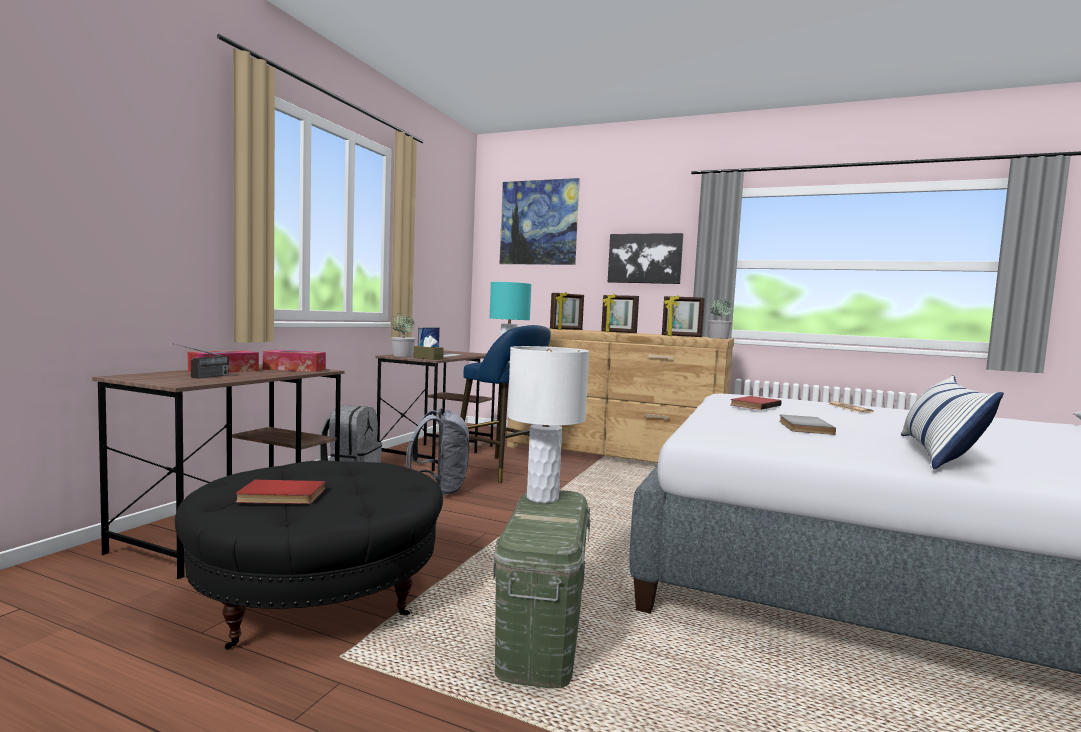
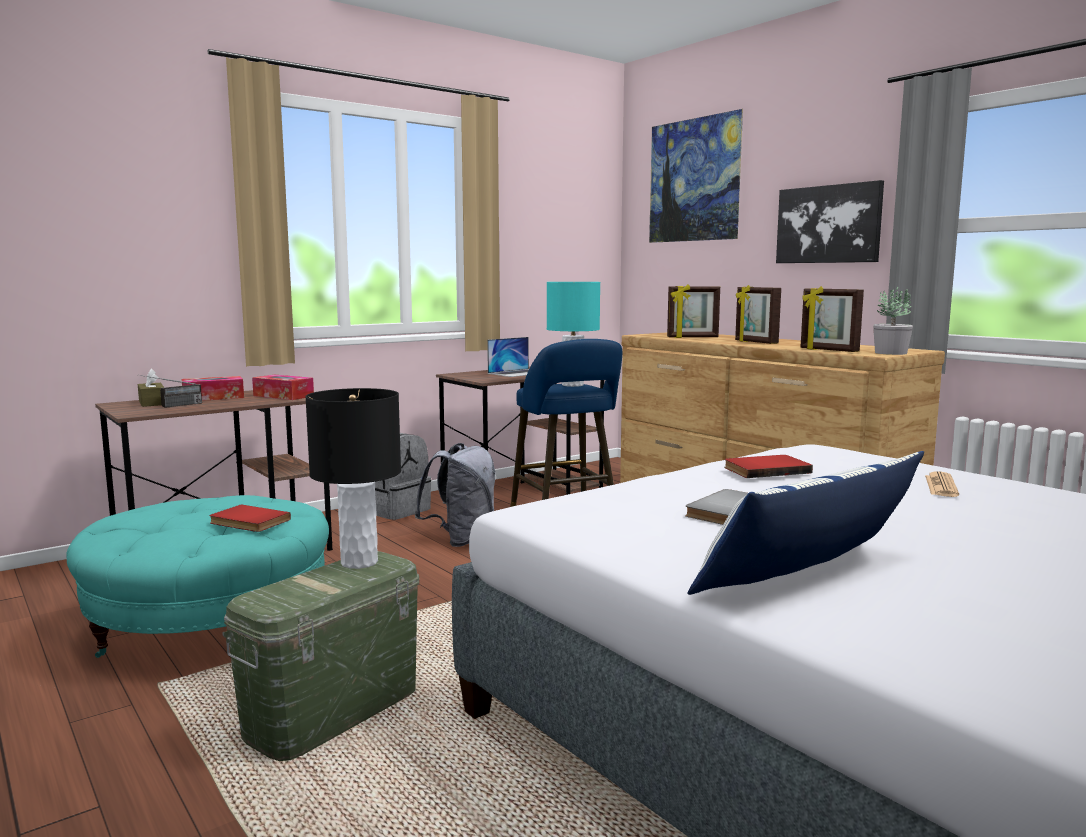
camera: 30 degrees right, 5 degrees up
black ottoman [175,461,443,650] -> turquoise ottoman [66,495,329,658]
red book [236,480,326,504] -> red book moved to [209,504,291,532]
potted plant [391,314,415,357] -> none
brown tissue box [414,335,444,360] -> brown tissue box moved to [138,369,165,407]
white table lamp [508,346,589,503] -> black table lamp [305,388,401,569]

